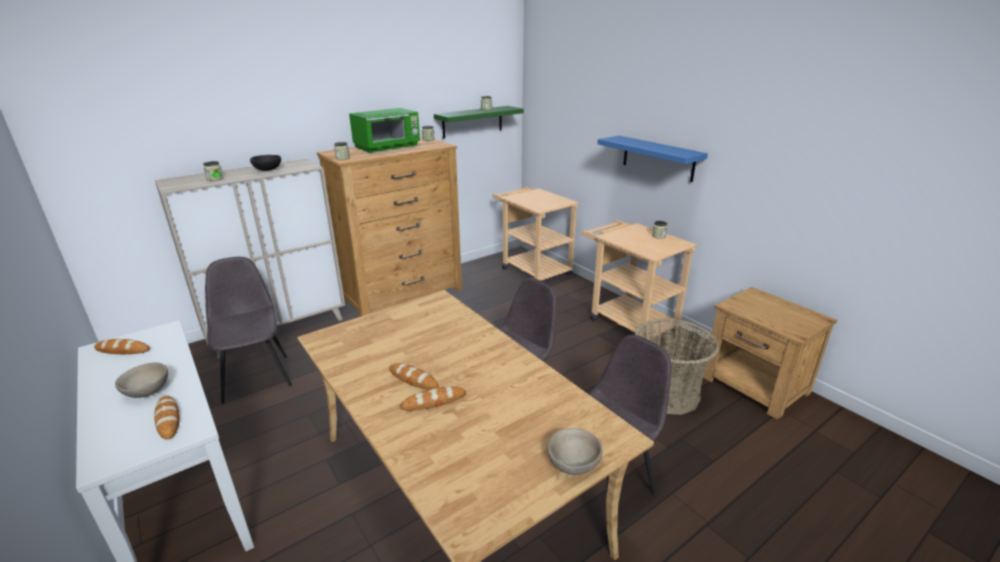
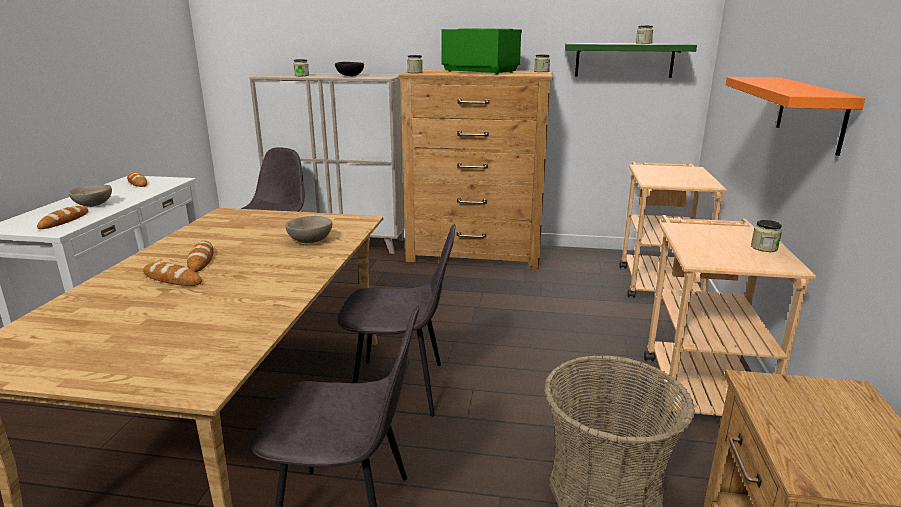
camera: 45 degrees right, 5 degrees down
green microwave [349,108,420,153] -> green microwave turned 150 degrees counterclockwise [441,28,522,75]
beige bowl [548,428,602,475] -> beige bowl moved to [285,216,332,243]
blue shelf [597,136,708,182] -> orange shelf [726,77,865,156]

